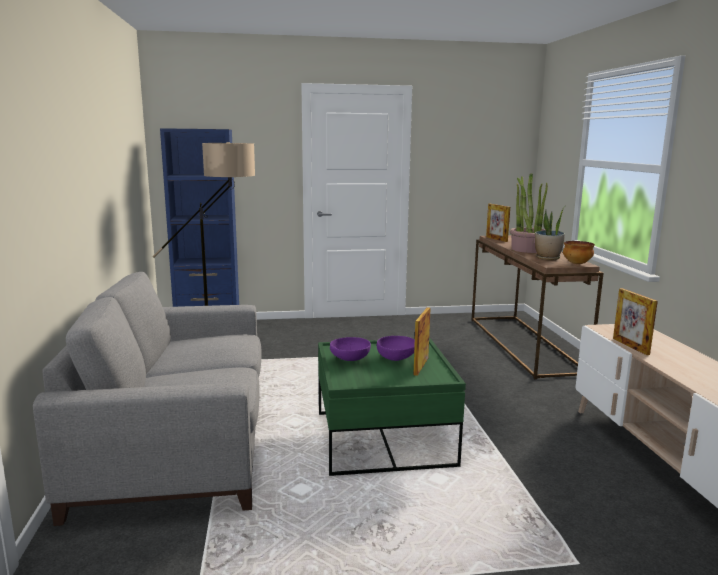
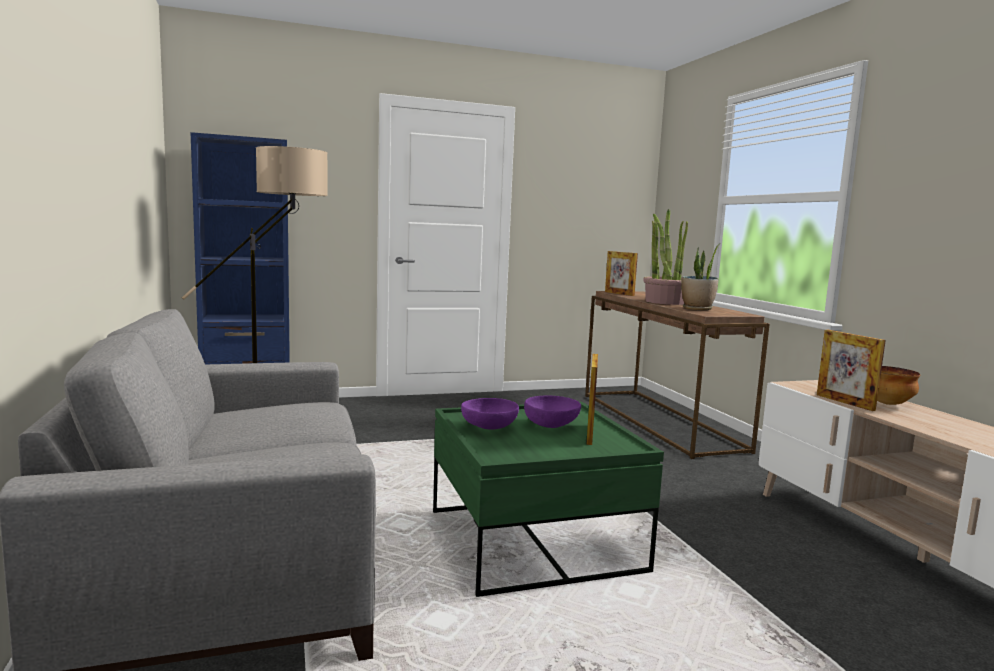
camera: 10 degrees left, 5 degrees down
bowl [563,241,595,264] -> bowl moved to [877,366,920,405]

